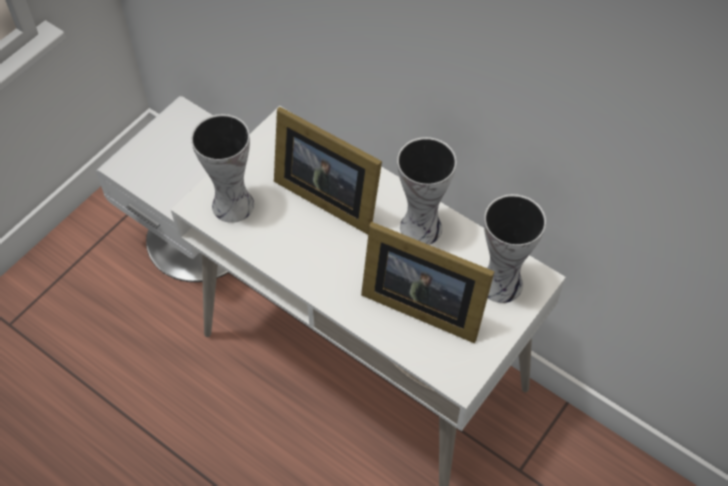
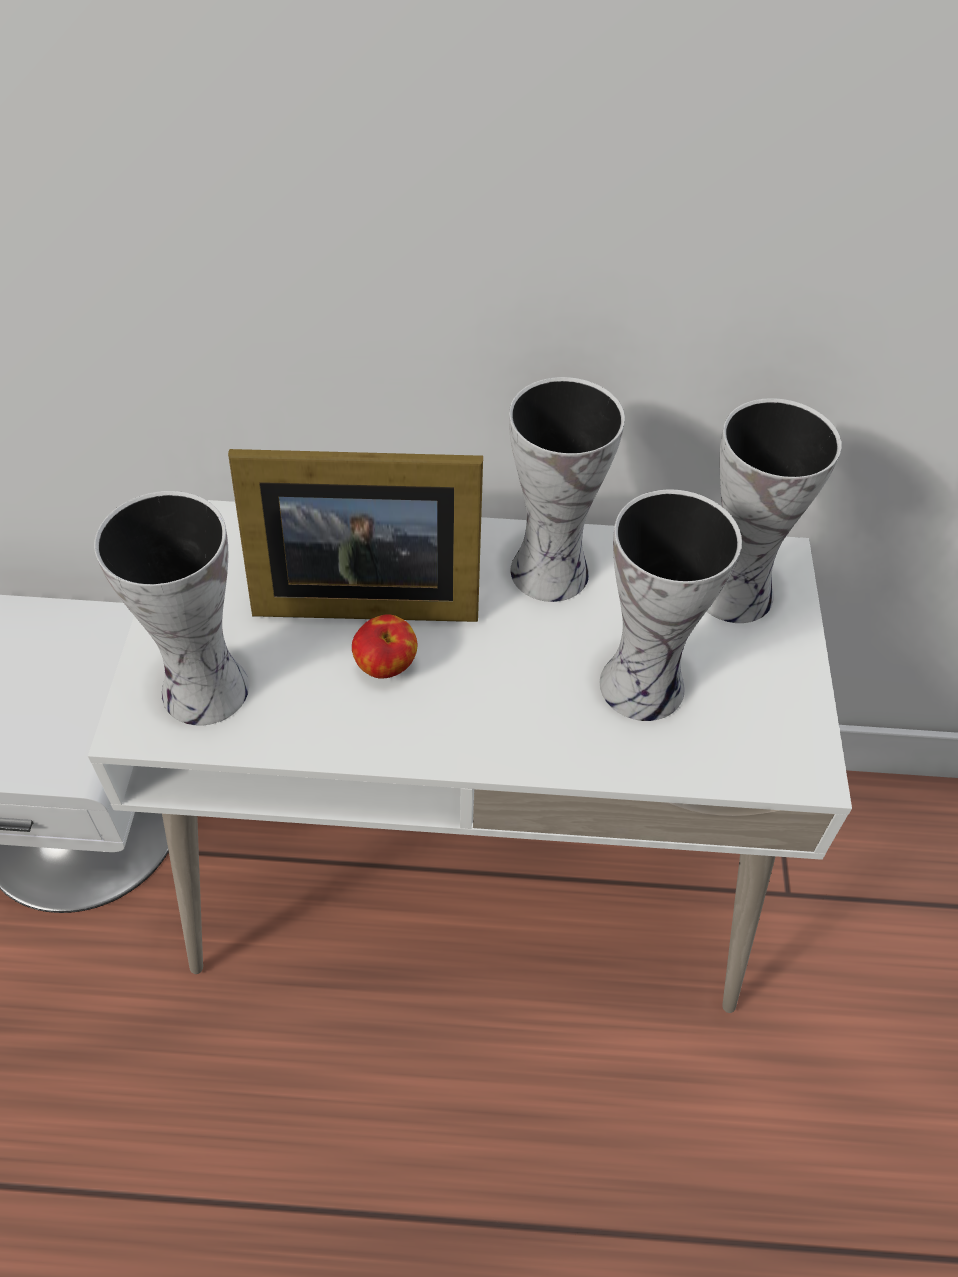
camera: 35 degrees left, 5 degrees down
picture frame [361,222,495,343] -> vase [600,489,742,721]
none -> apple [352,614,418,679]

